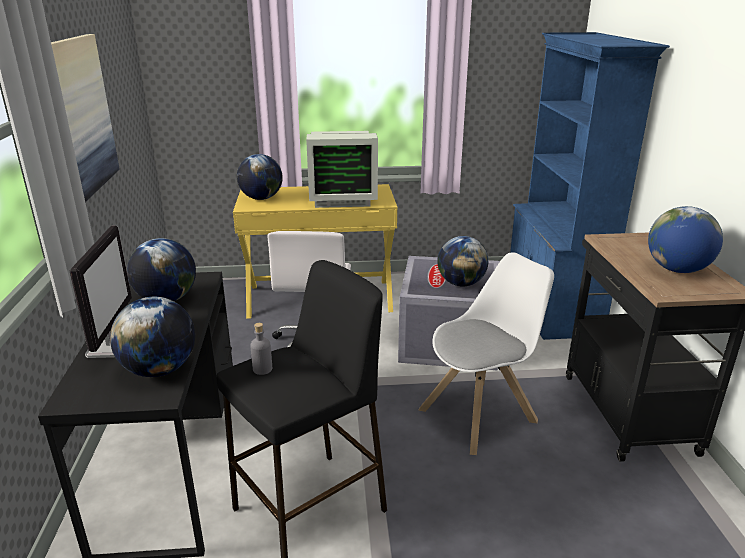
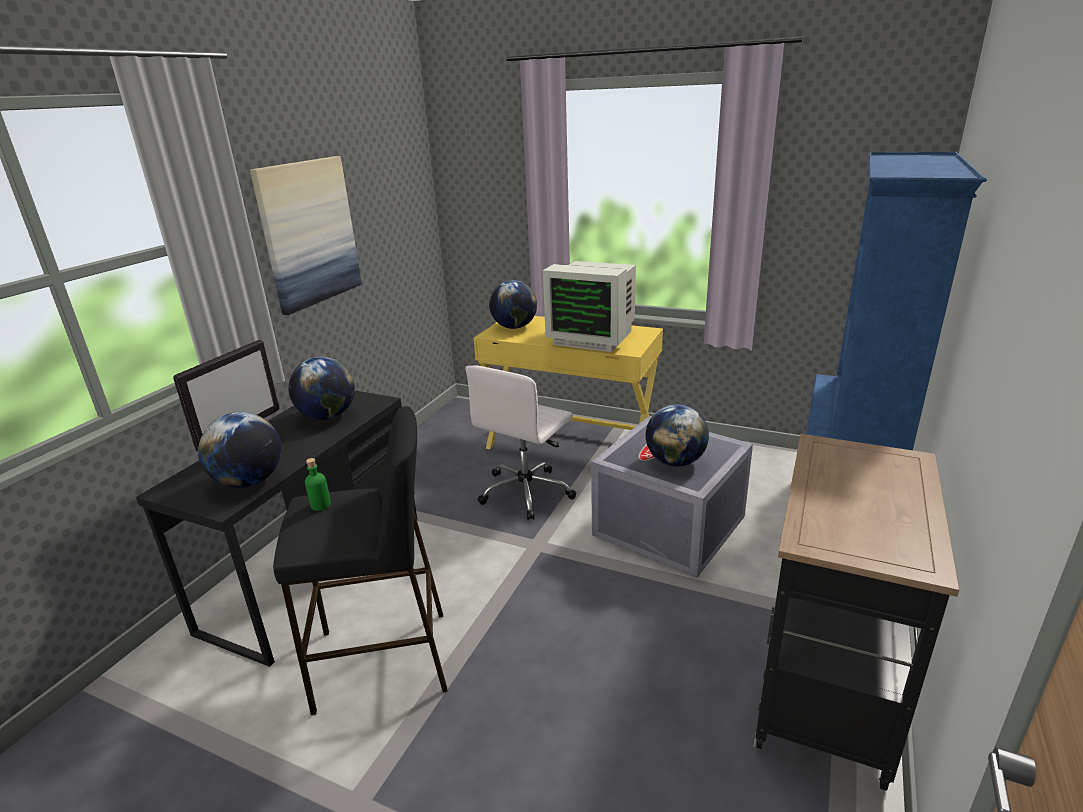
camera: 30 degrees right, 0 degrees up
grey bottle [250,323,272,375] -> green bottle [305,458,331,511]
chair [418,252,554,455] -> none
globe [648,206,723,273] -> none

